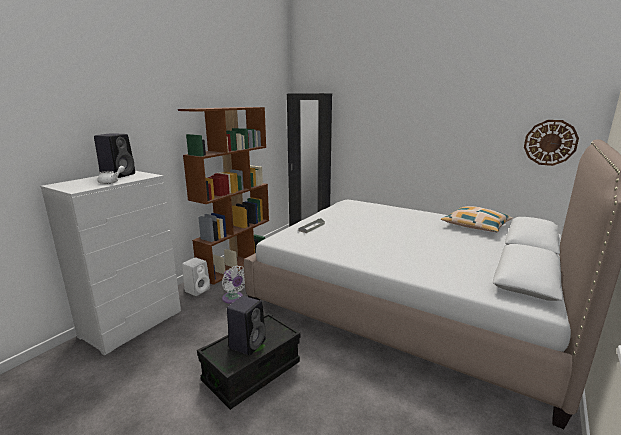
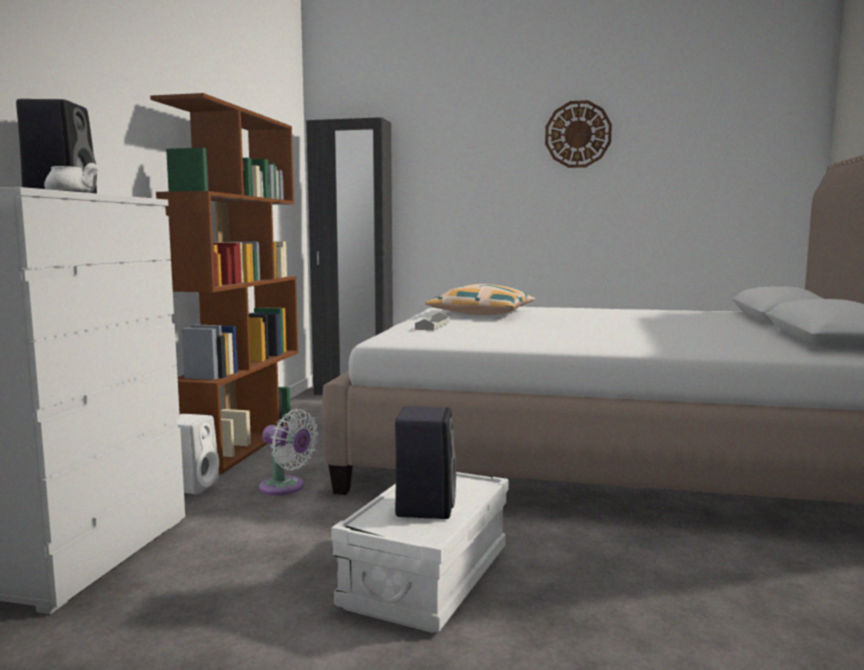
camera: 20 degrees left, 10 degrees down
black storage box [197,313,300,410] -> white storage box [331,472,509,633]
pillow [441,206,513,232] -> pillow moved to [425,284,535,315]
wall clock [524,120,579,166] -> wall clock moved to [545,100,612,168]

